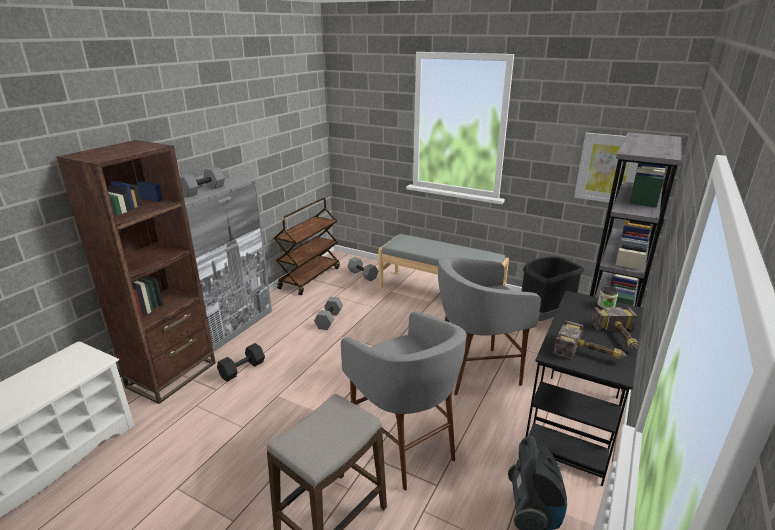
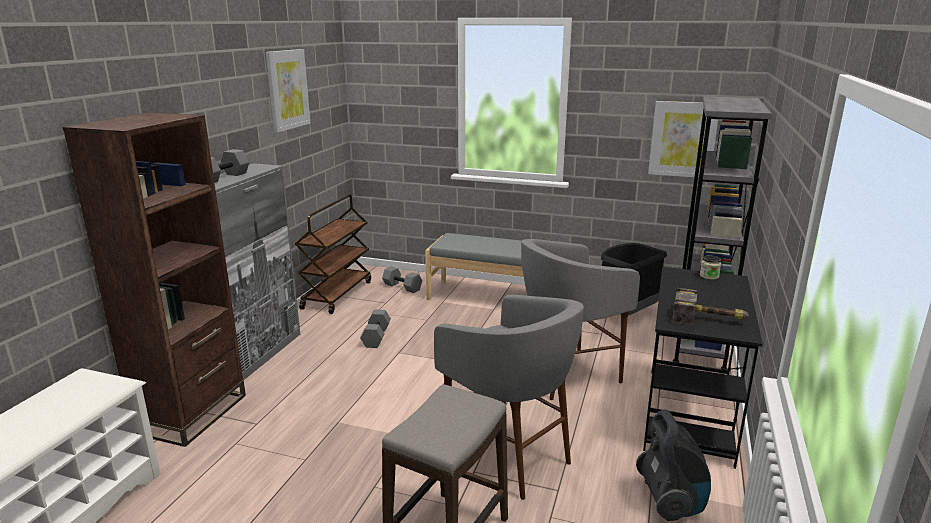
camera: 10 degrees left, 5 degrees down
black dumbbell [217,343,265,382] -> none
hammer [592,307,639,350] -> none
none -> picture [266,49,310,133]

